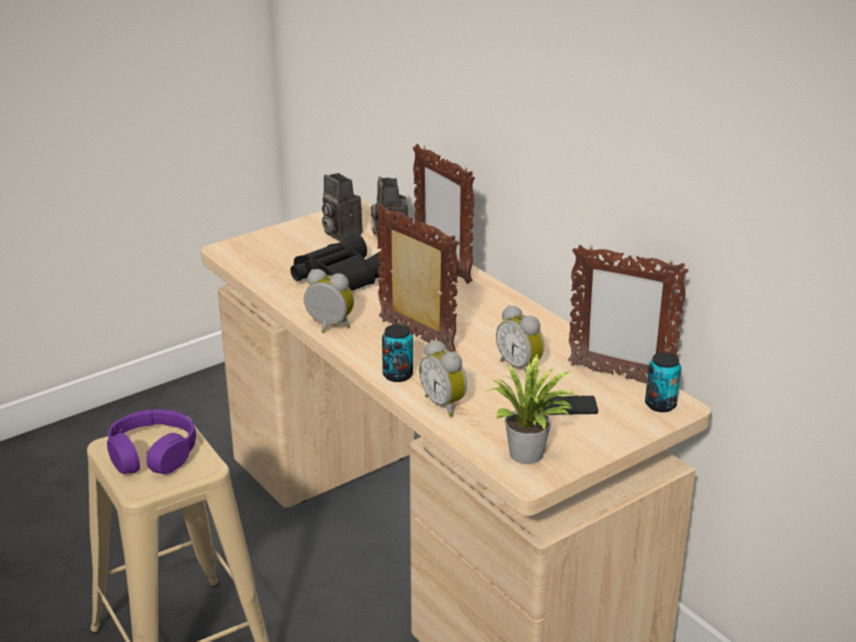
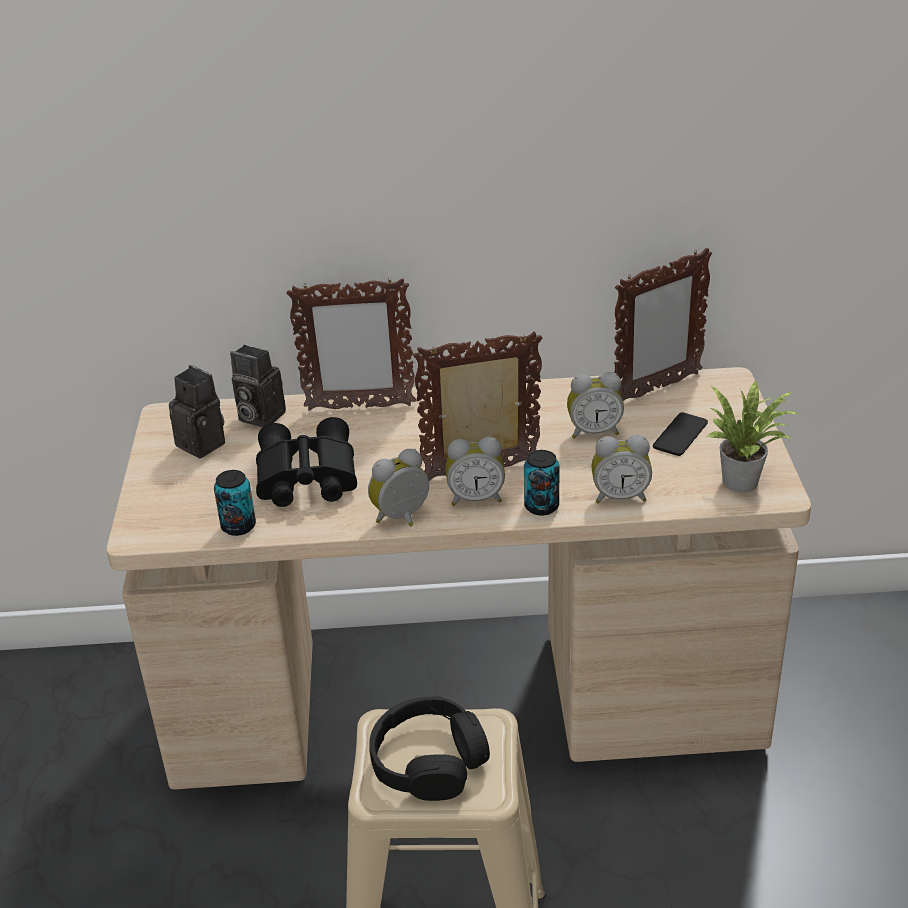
camera: 55 degrees left, 5 degrees up
purple headphones [107,409,196,474] -> black headphones [369,696,490,801]
camera [322,173,363,241] -> camera turned 135 degrees counterclockwise [169,365,226,458]
can [645,352,681,412] -> can moved to [214,470,256,536]
none -> alarm clock [446,437,505,506]

